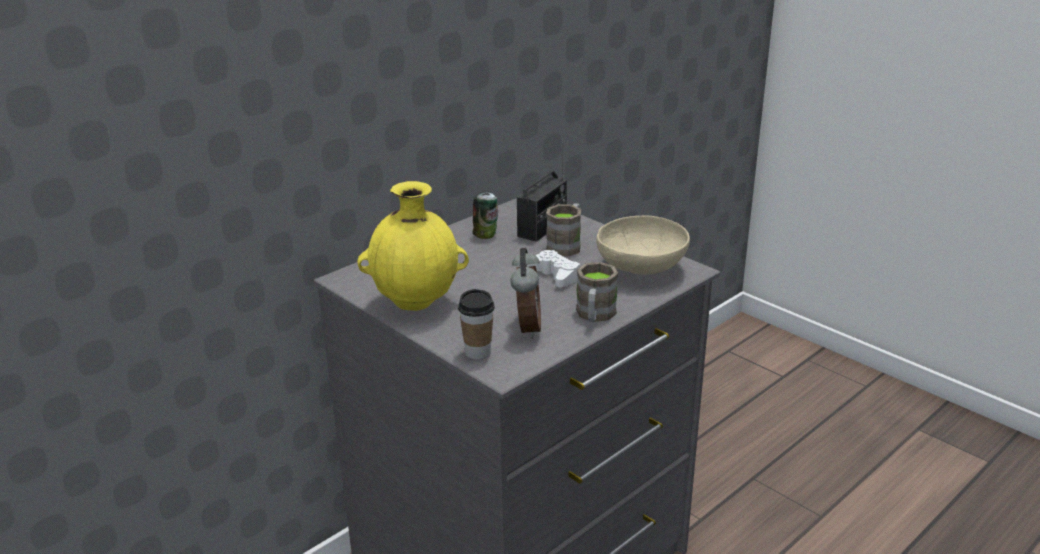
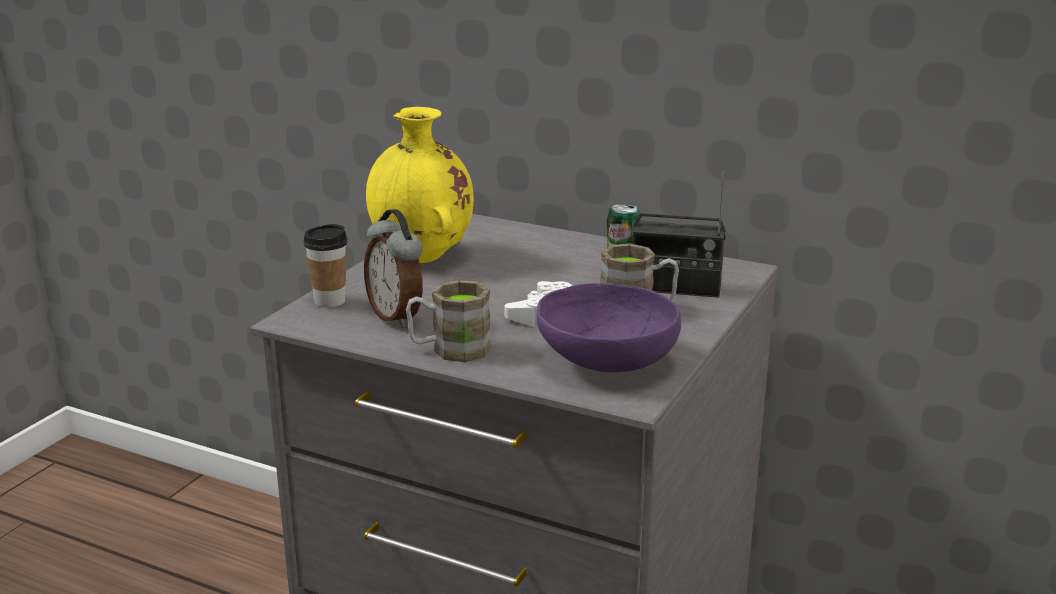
camera: 70 degrees right, 5 degrees down
alarm clock [510,248,541,339] -> alarm clock turned 75 degrees clockwise [364,209,423,328]
beige bowl [596,216,690,275] -> purple bowl [537,283,681,372]

